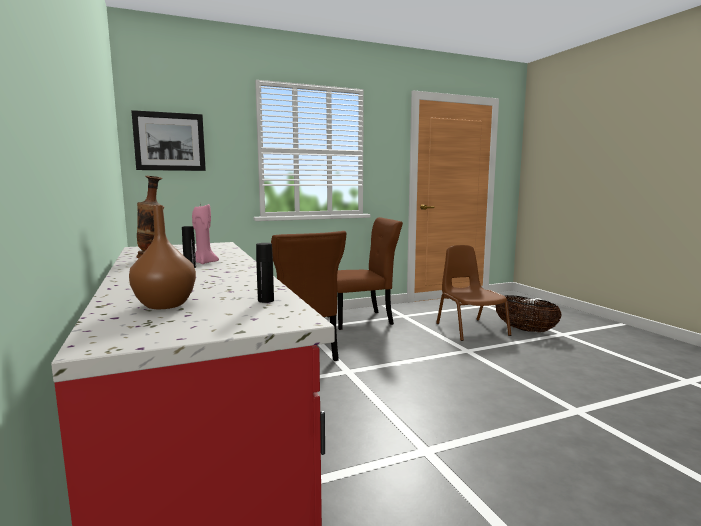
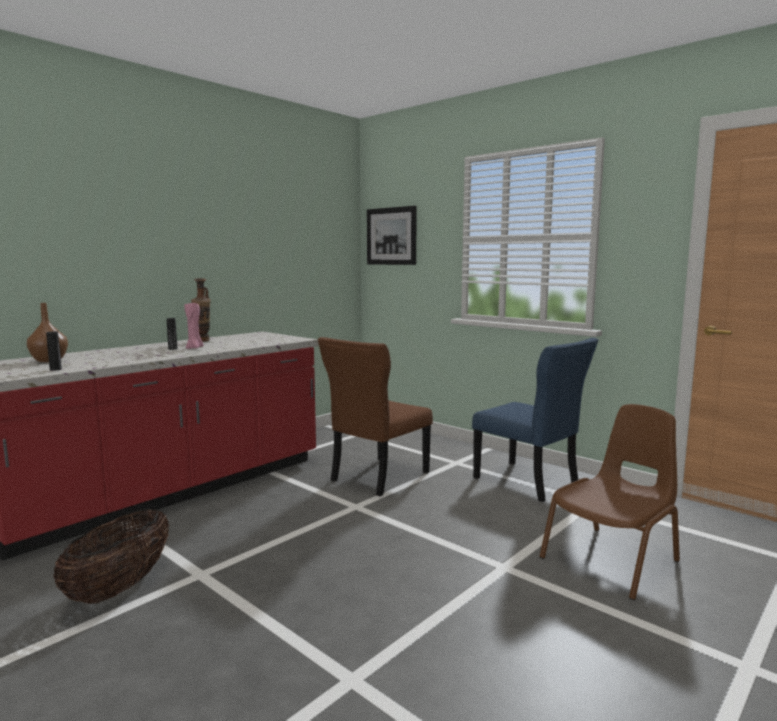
camera: 65 degrees right, 0 degrees up
brown chair [328,217,403,330] -> blue chair [472,338,598,502]
basket [495,295,562,332] -> basket moved to [53,509,169,604]

